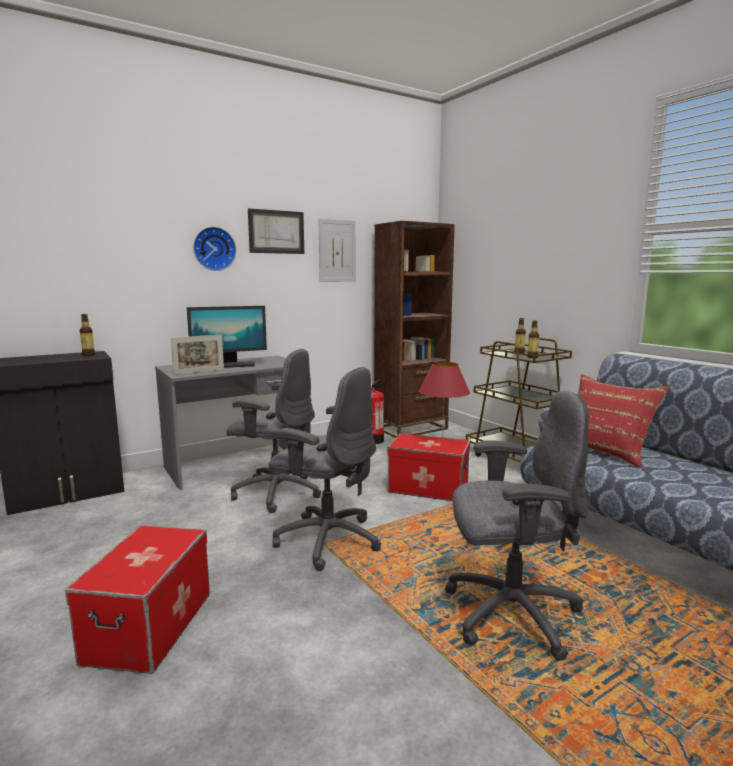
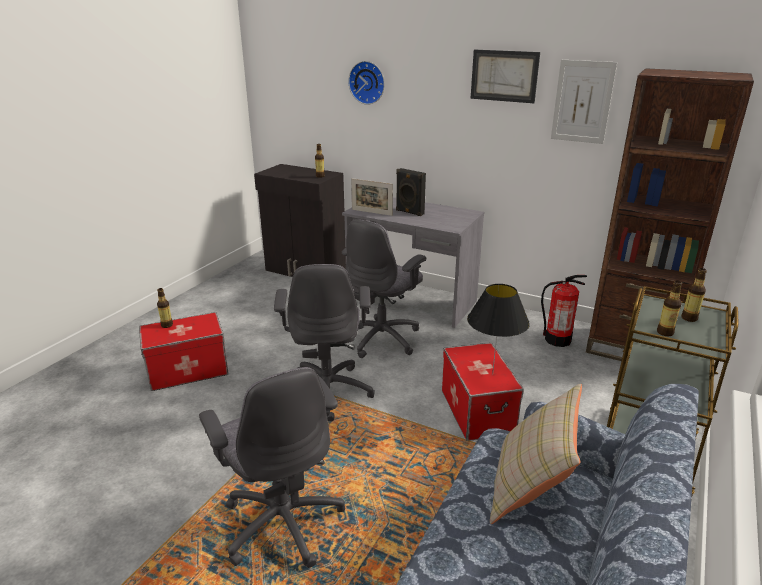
camera: 60 degrees right, 15 degrees up
monitor [187,306,267,368] -> black speaker [396,168,426,216]
wall clock [193,227,236,271] -> wall clock moved to [348,61,385,105]
grey office chair [226,349,321,513] -> grey office chair turned 45 degrees clockwise [342,219,426,358]
red table lamp [419,362,470,443] -> black table lamp [467,284,530,374]
red pillow [578,374,669,467] -> beige pillow [490,383,582,524]
none -> bottle [157,288,173,328]

